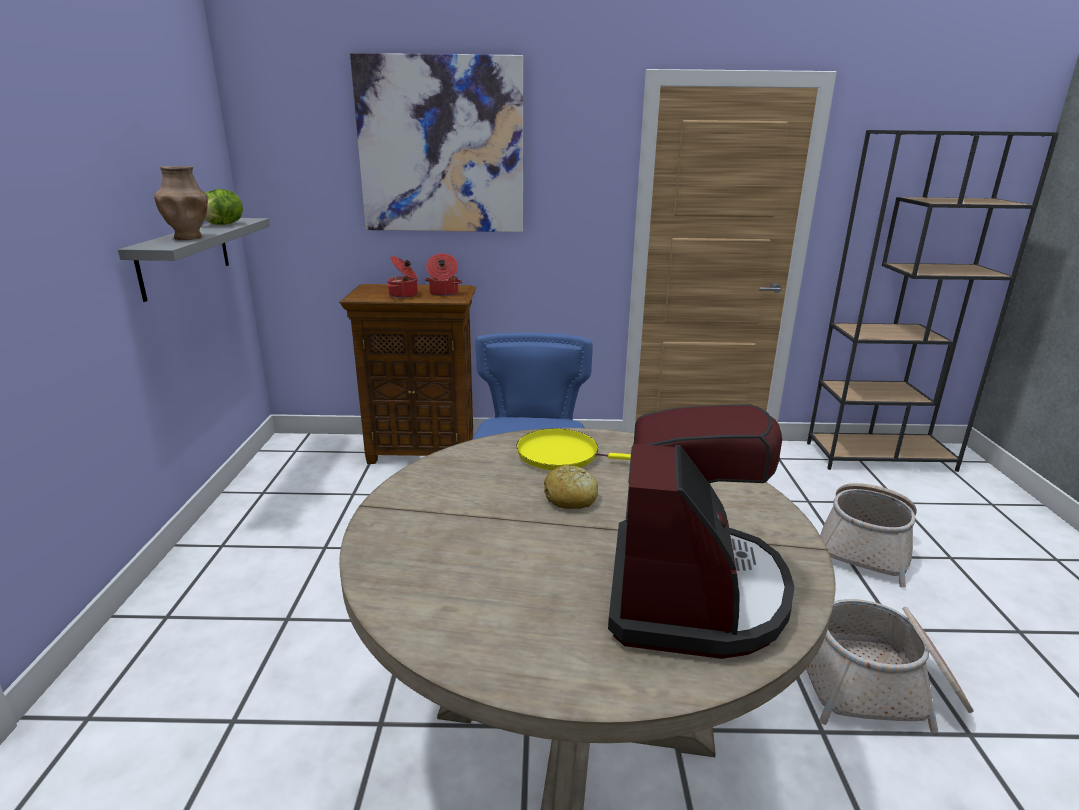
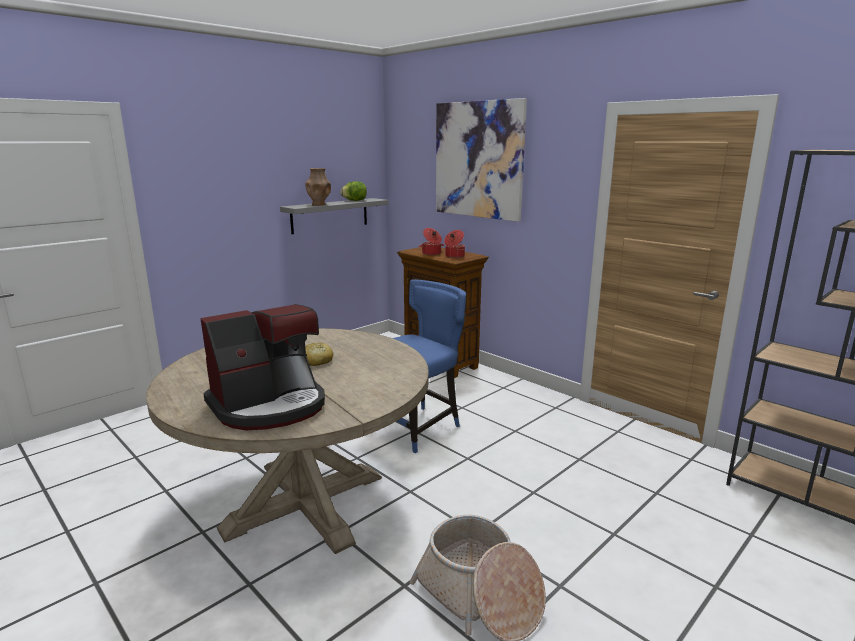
camera: 45 degrees right, 5 degrees down
yellow frying pan [516,429,631,470] -> none
basket [820,483,917,588] -> none

